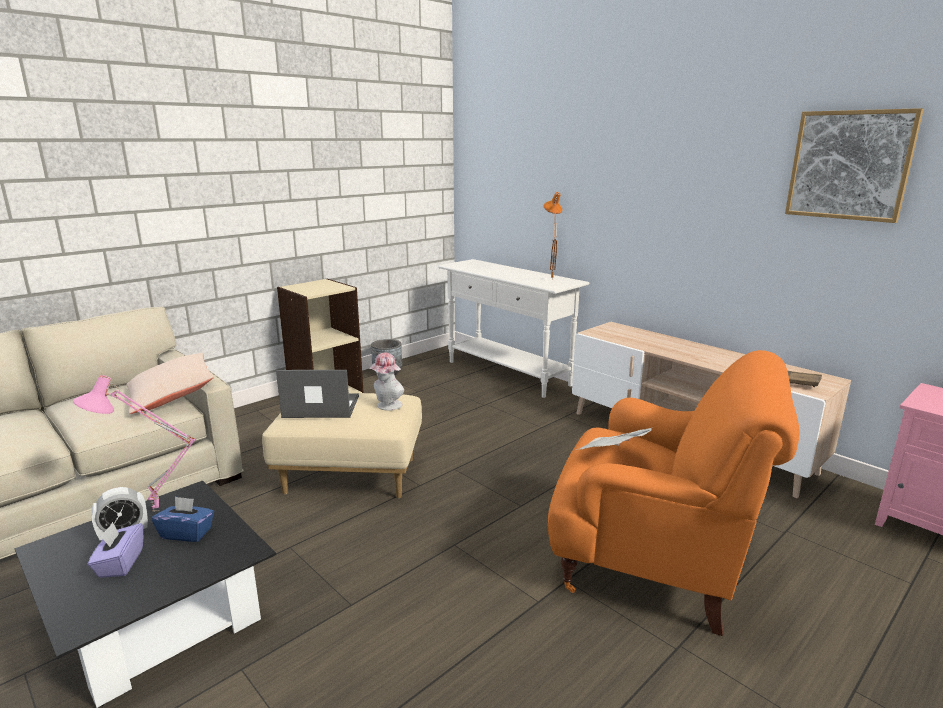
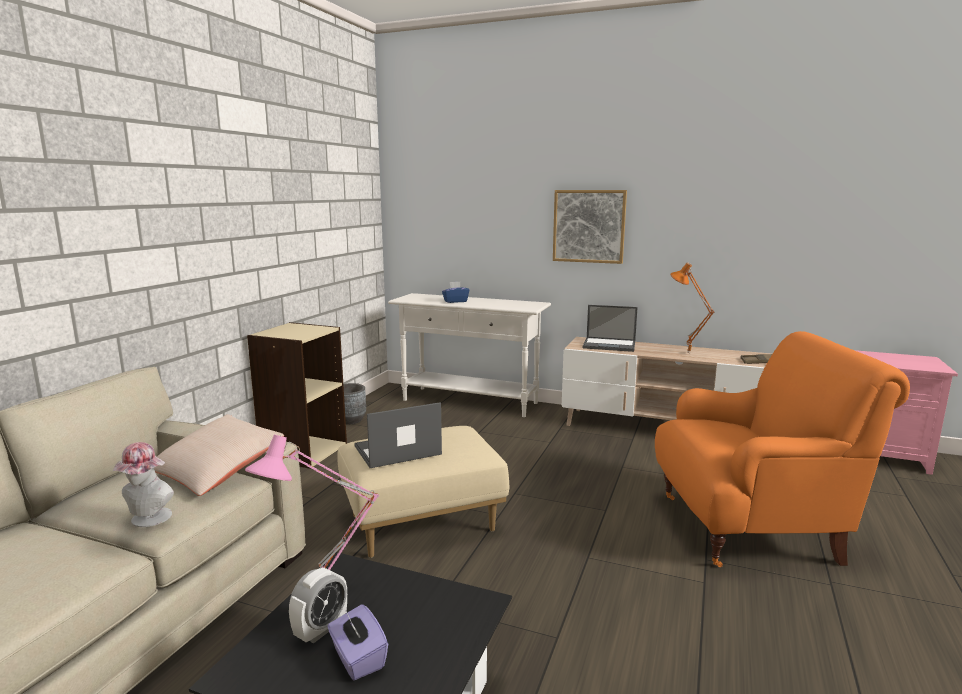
camera: 25 degrees left, 5 degrees down
blue tissue box [152,496,214,542] -> blue tissue box moved to [442,282,470,303]
hat [370,353,404,410] -> hat moved to [113,442,174,527]
orange table lamp [543,192,562,279] -> orange table lamp moved to [670,262,715,353]
newspaper [576,427,654,450] -> none
picture [785,108,924,223] -> picture moved to [553,190,627,264]
none -> laptop [583,305,638,352]

